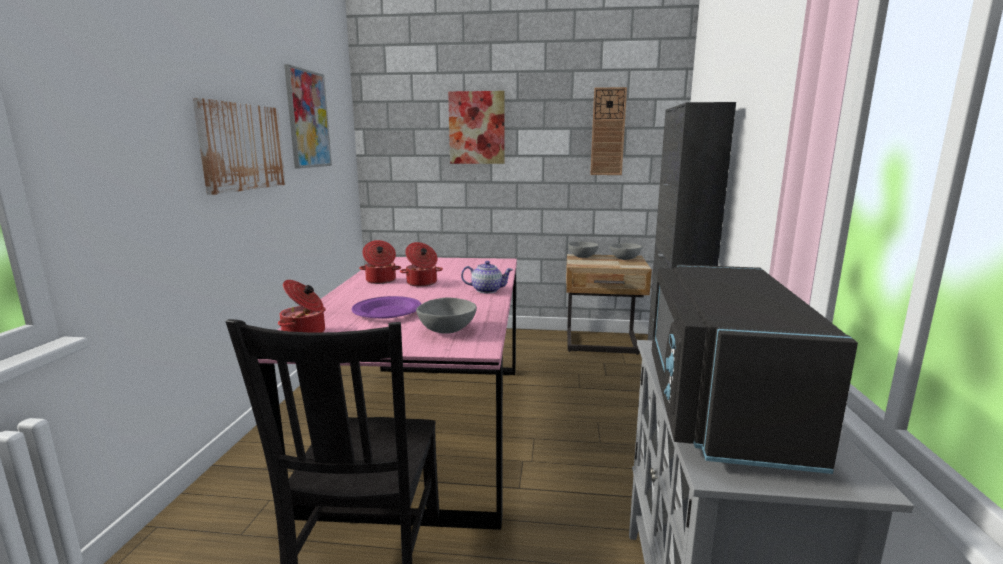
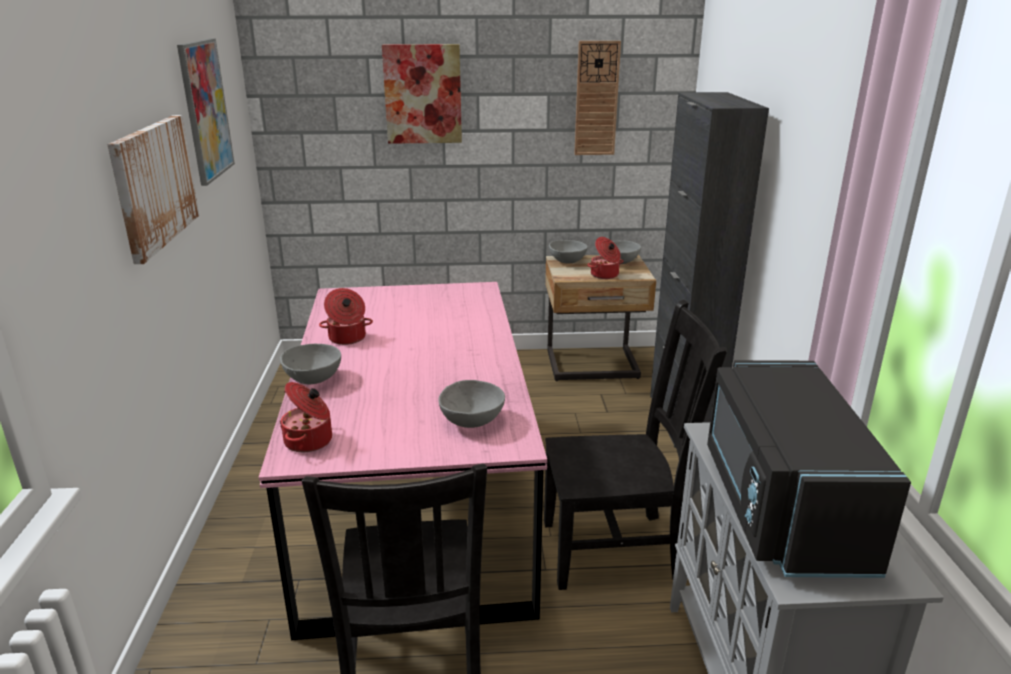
camera: 10 degrees left, 10 degrees up
purple plate [352,296,421,319] -> none
cooking pot [400,242,443,287] -> cooking pot moved to [587,237,623,279]
teapot [461,261,513,293] -> none
none -> grey bowl [280,344,341,384]
none -> black chair [544,300,727,590]

